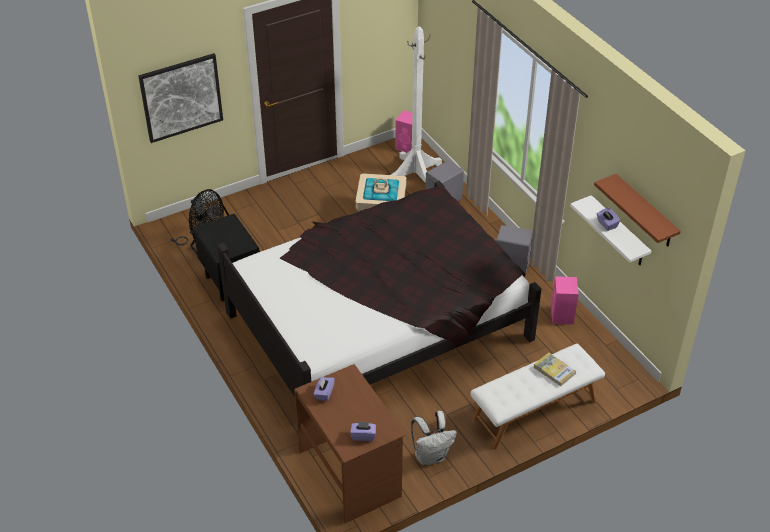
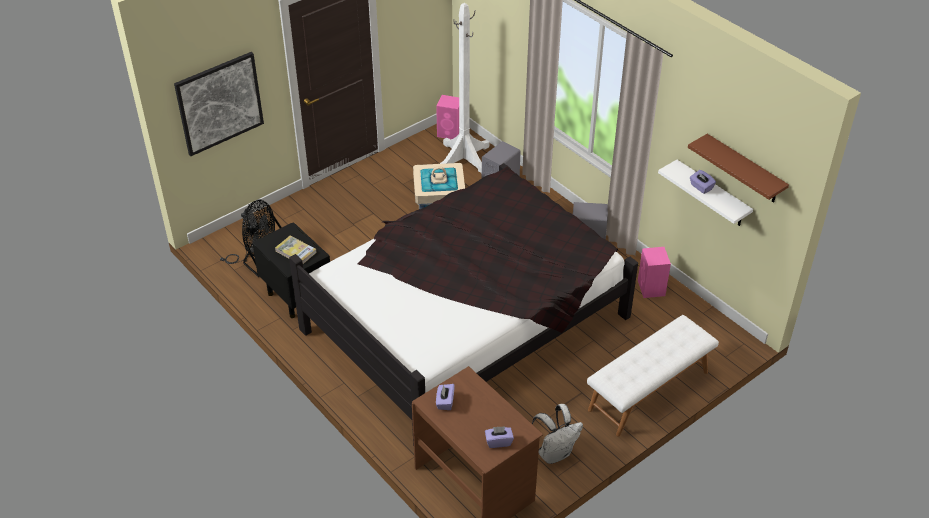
camera: 10 degrees left, 0 degrees up
book [533,352,576,386] -> book moved to [275,236,317,264]

